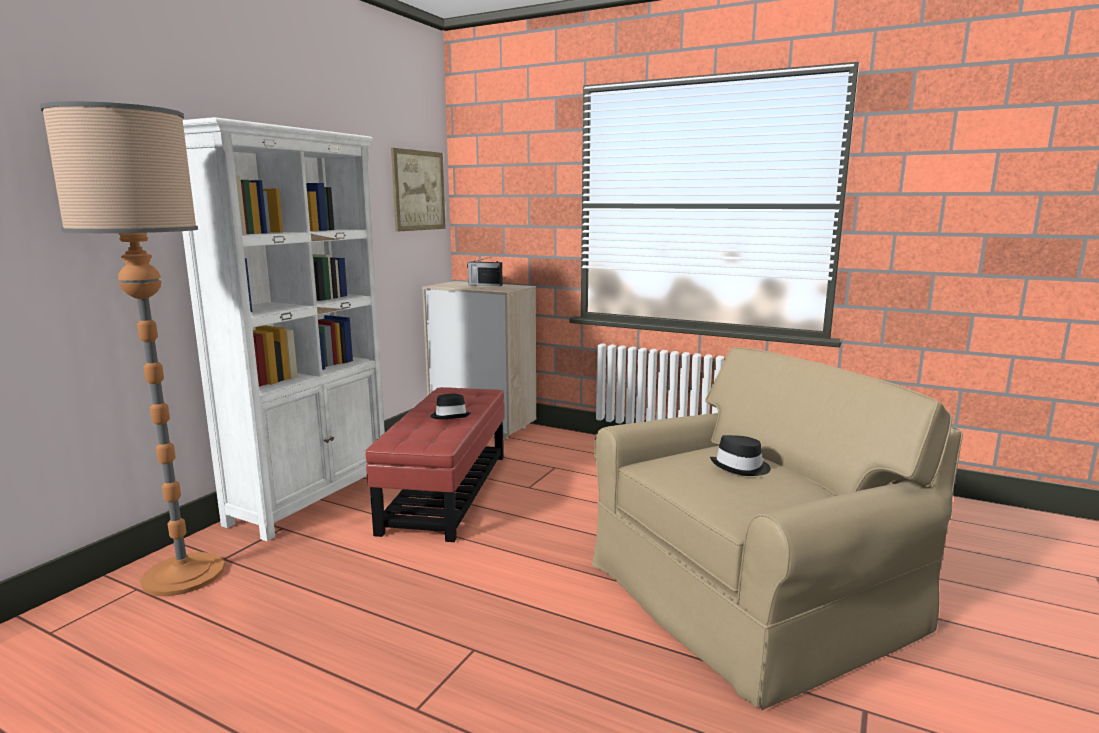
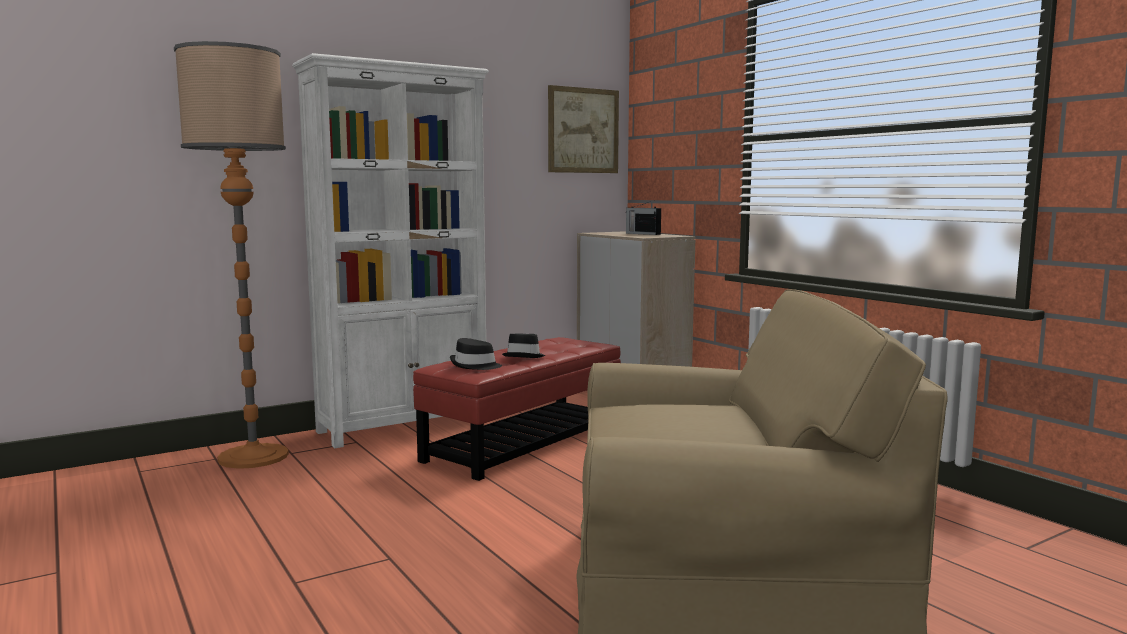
camera: 30 degrees right, 5 degrees down
black hat [710,435,771,476] -> black hat moved to [450,338,502,370]

